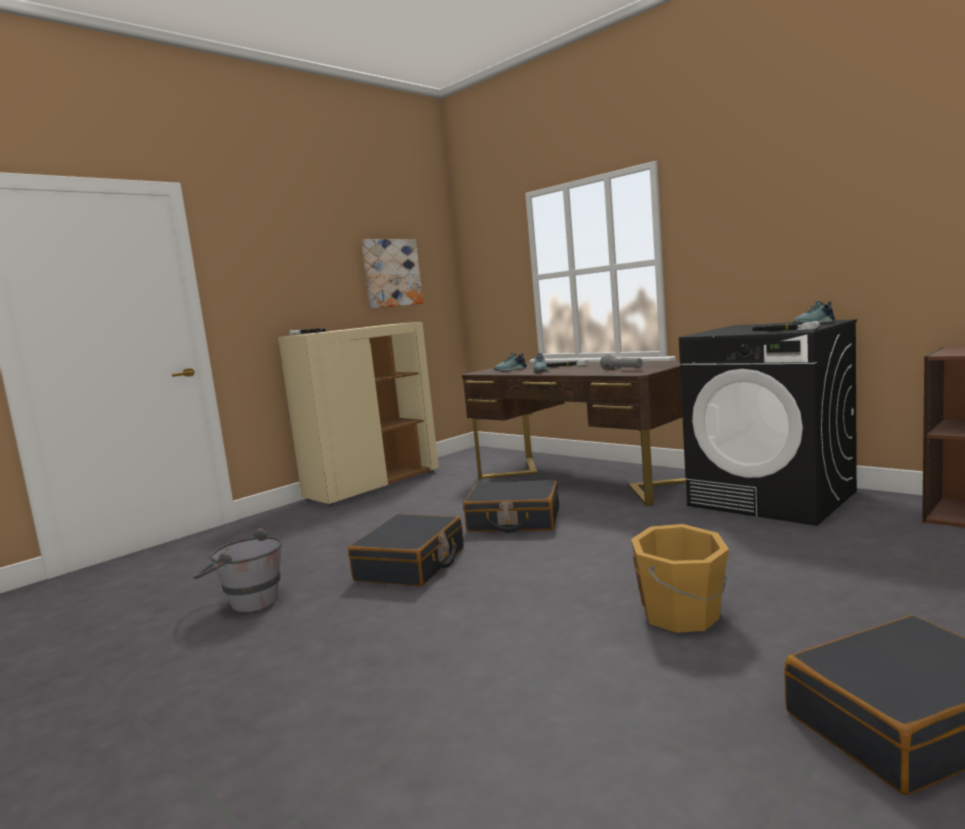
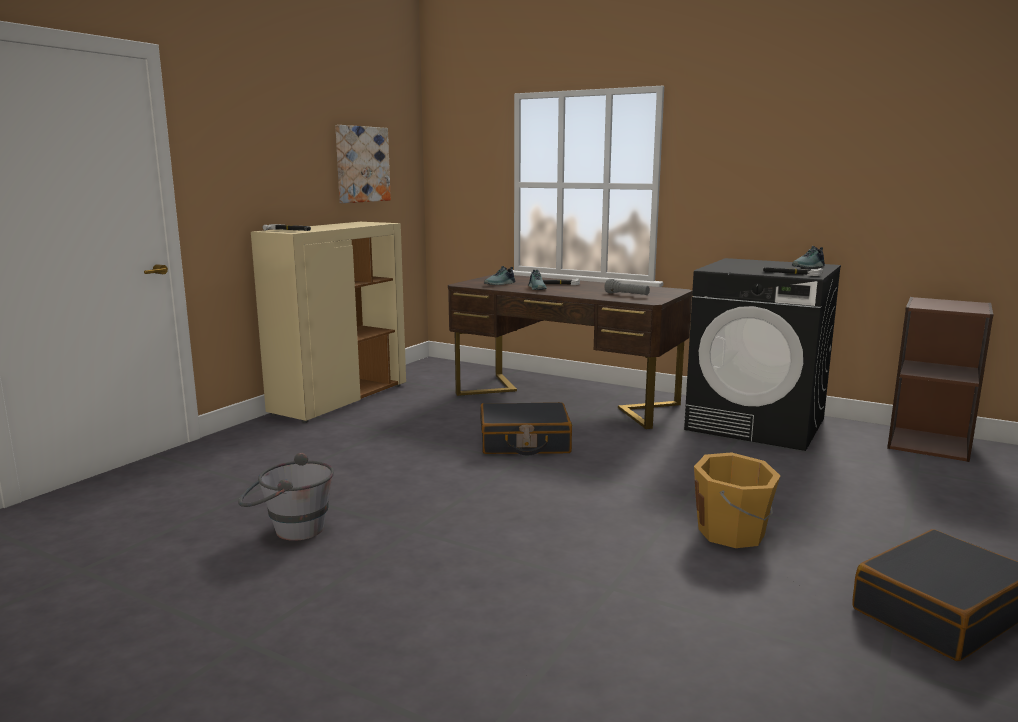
camera: 15 degrees left, 5 degrees up
black suitcase [348,514,464,587] -> none

